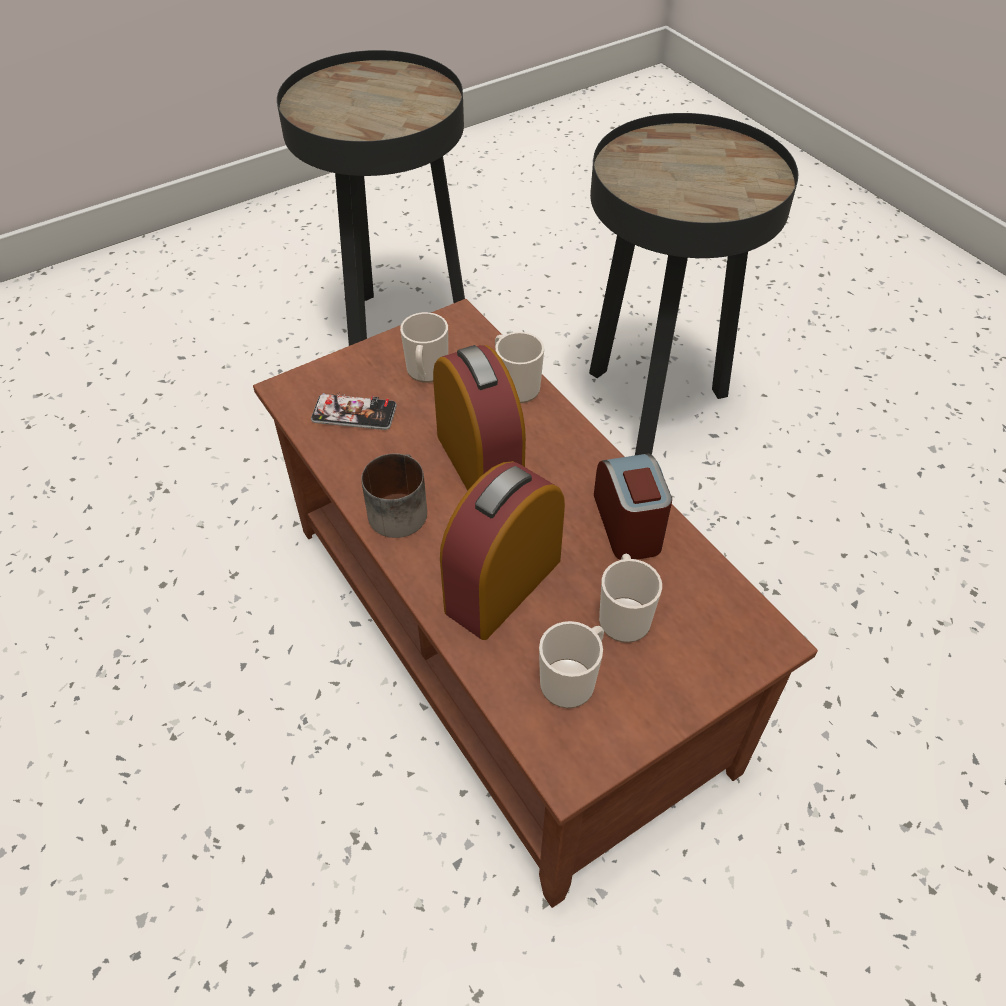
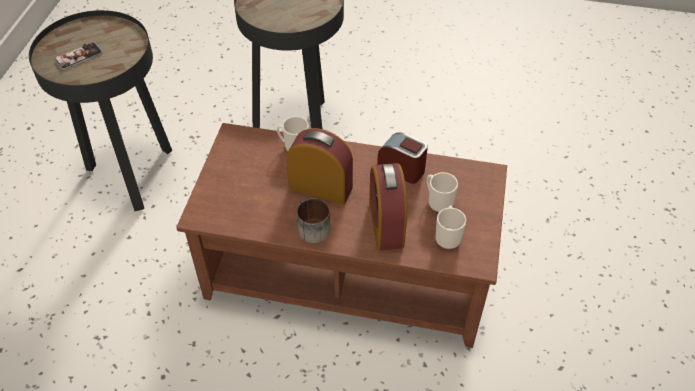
camera: 45 degrees left, 0 degrees up
phone [311,393,397,430] -> phone moved to [55,42,103,70]
mug [400,312,448,383] -> none

